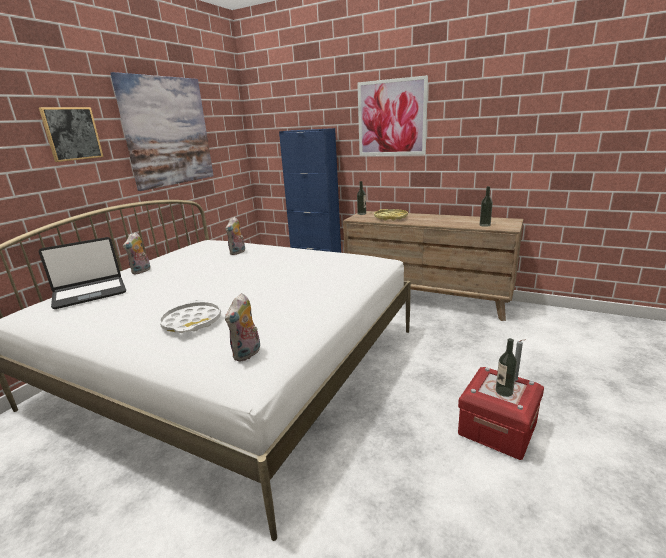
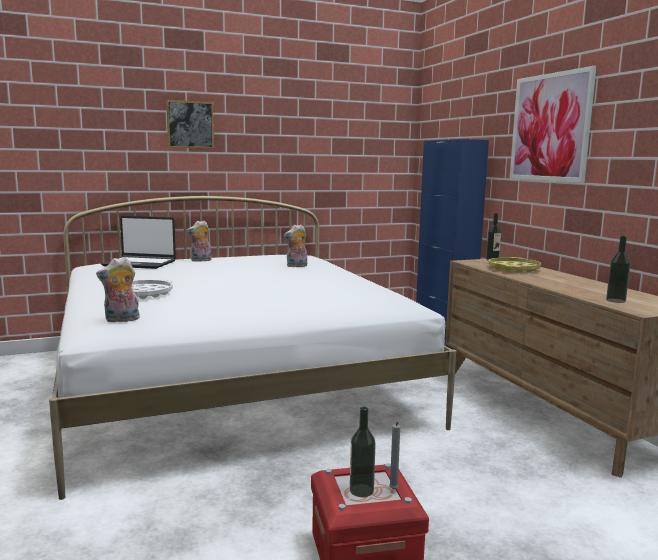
camera: 40 degrees right, 10 degrees down
picture [110,72,214,191] -> none

